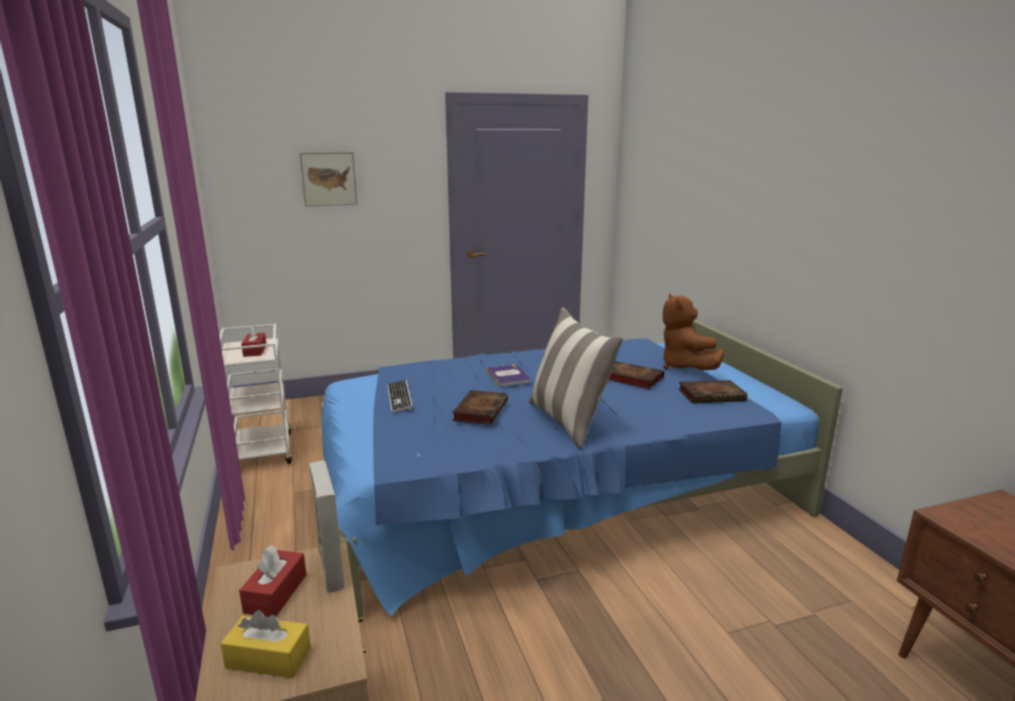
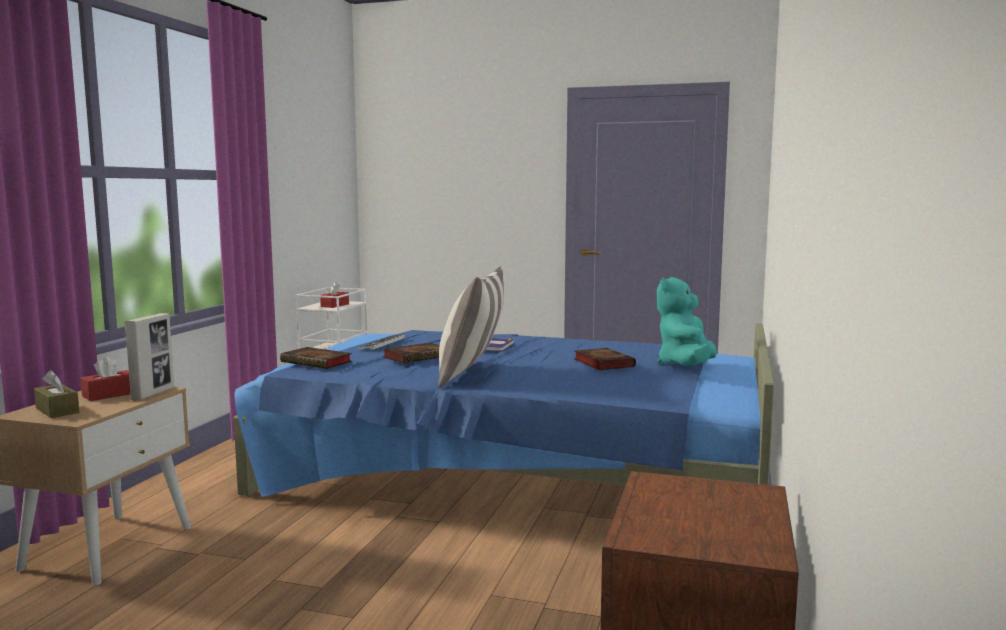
camera: 35 degrees right, 10 degrees down
yellow tissue box [220,610,311,678] -> brown tissue box [34,370,79,418]
picture [299,152,358,207] -> none
brown plush toy [663,293,724,370] -> turquoise plush toy [657,277,717,366]
book [678,380,747,403] -> book moved to [280,347,352,369]

